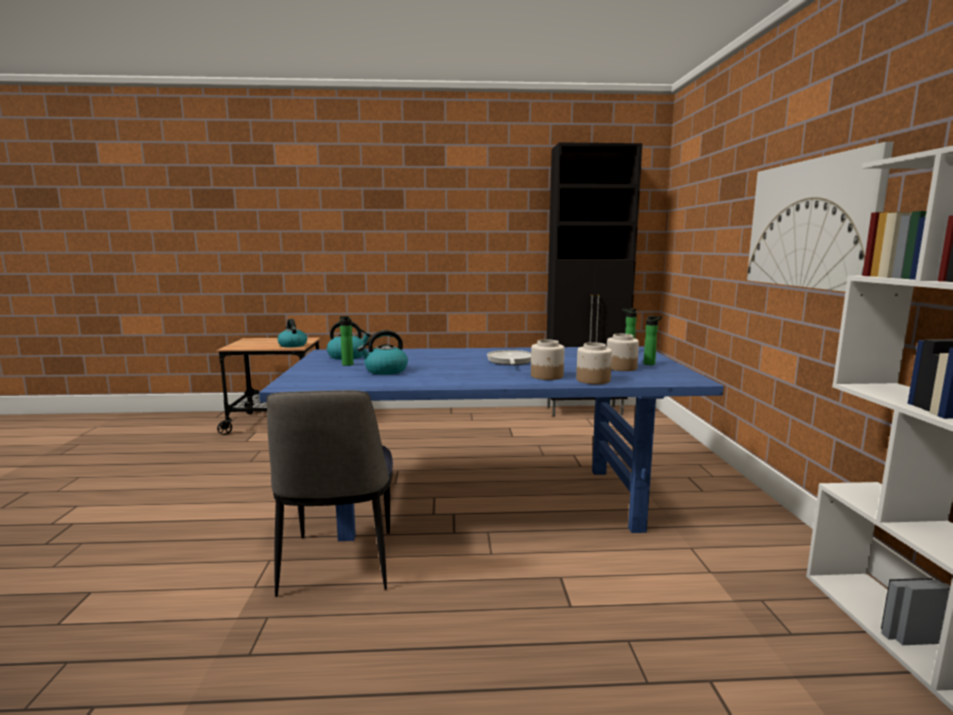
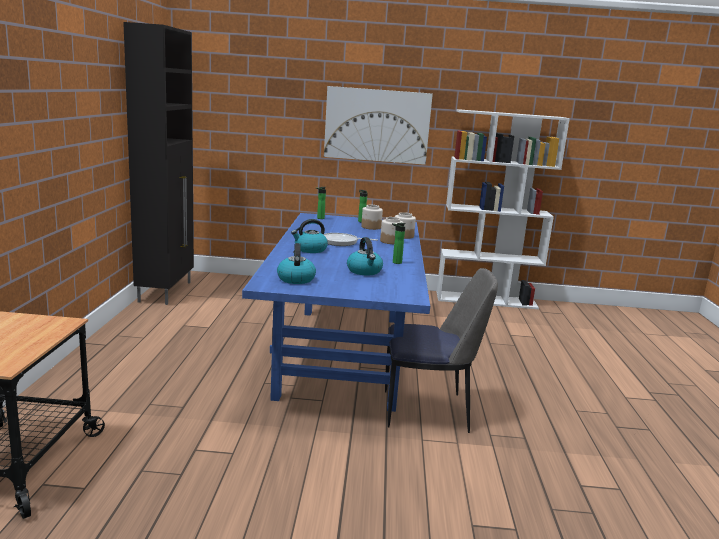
camera: 85 degrees left, 5 degrees up
kettle [277,319,307,348] -> kettle moved to [291,219,328,253]
bottle [340,316,354,366] -> bottle moved to [392,223,406,264]

